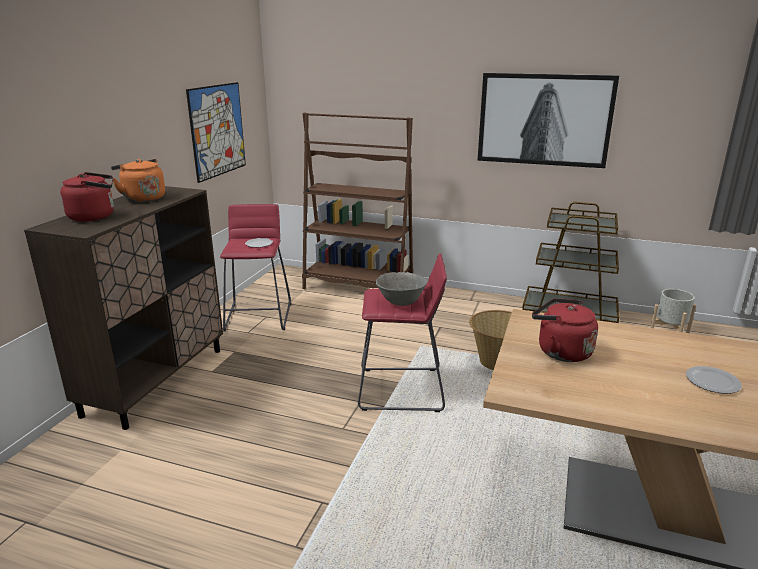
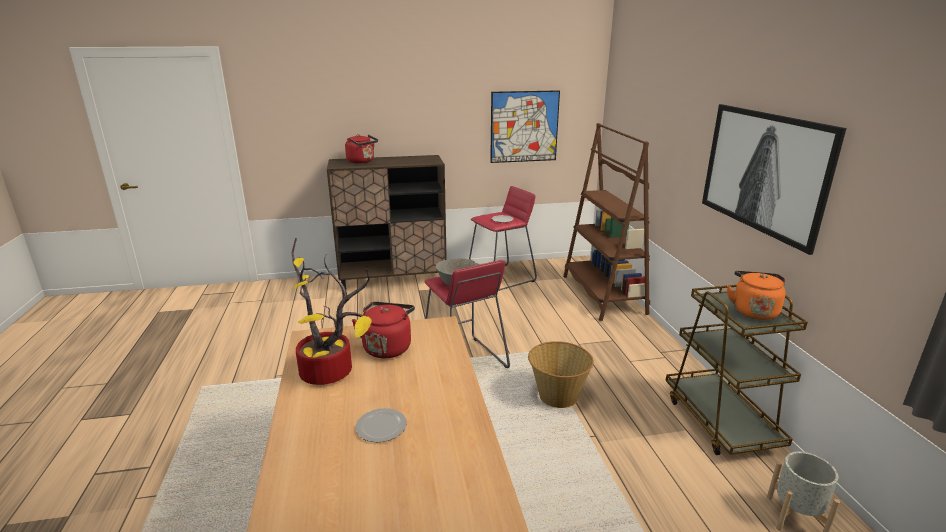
camera: 60 degrees right, 0 degrees up
orange kettle [111,159,165,202] -> orange kettle moved to [727,271,786,320]
none -> potted plant [291,238,372,385]

